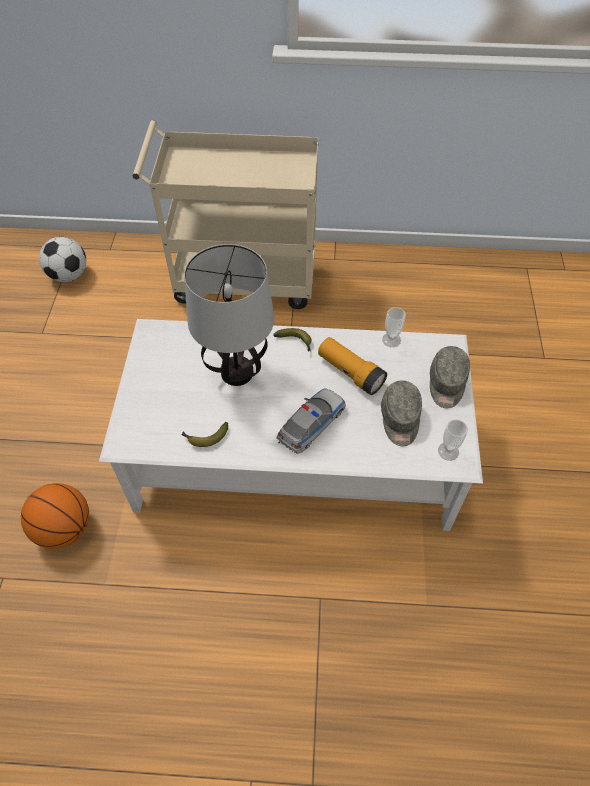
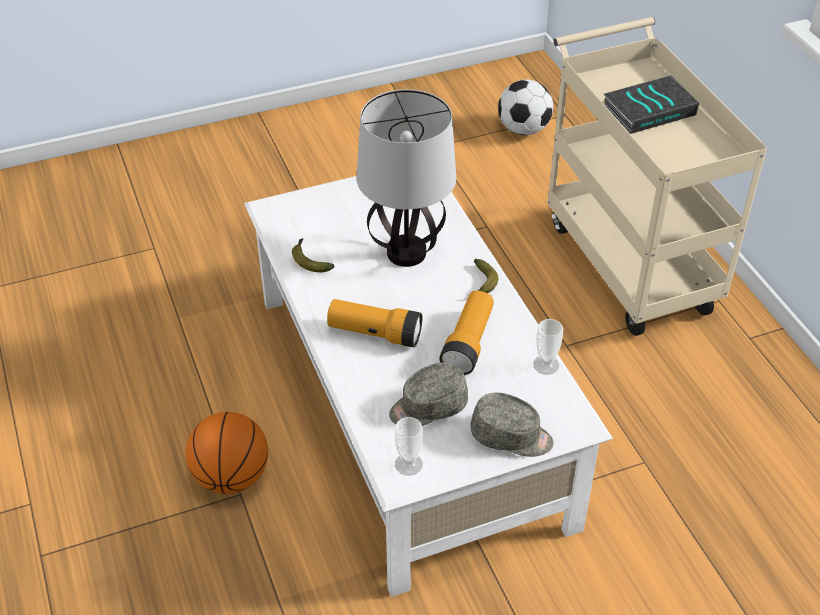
camera: 65 degrees right, 10 degrees down
basketball [21,483,89,549] -> basketball moved to [186,412,268,494]
toy car [276,388,346,454] -> flashlight [327,299,422,347]
grey cap [430,346,470,408] -> grey cap turned 150 degrees counterclockwise [470,393,554,457]
none -> book [604,75,699,134]

